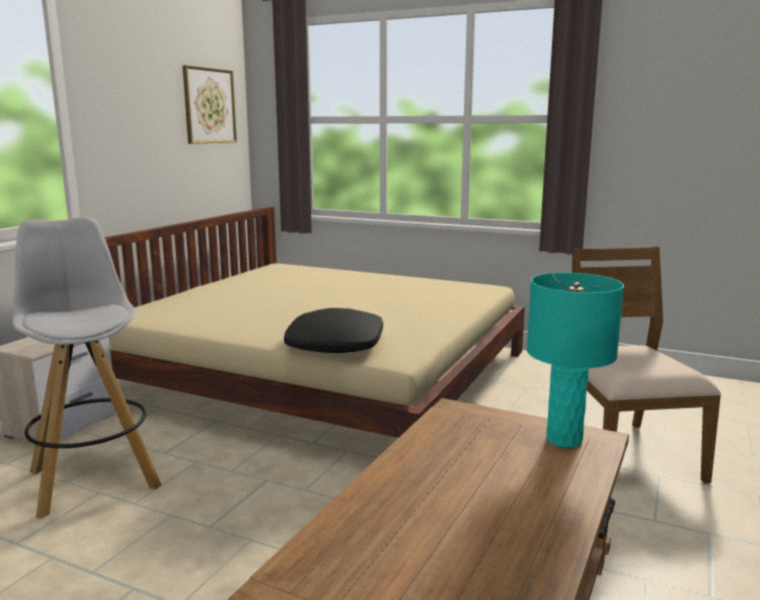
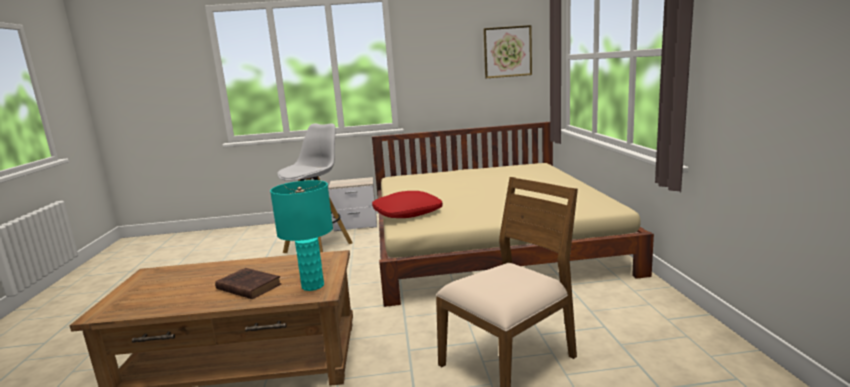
camera: 60 degrees right, 0 degrees up
black pillow [284,308,383,353] -> red pillow [372,191,443,218]
none -> brown book [215,268,282,299]

